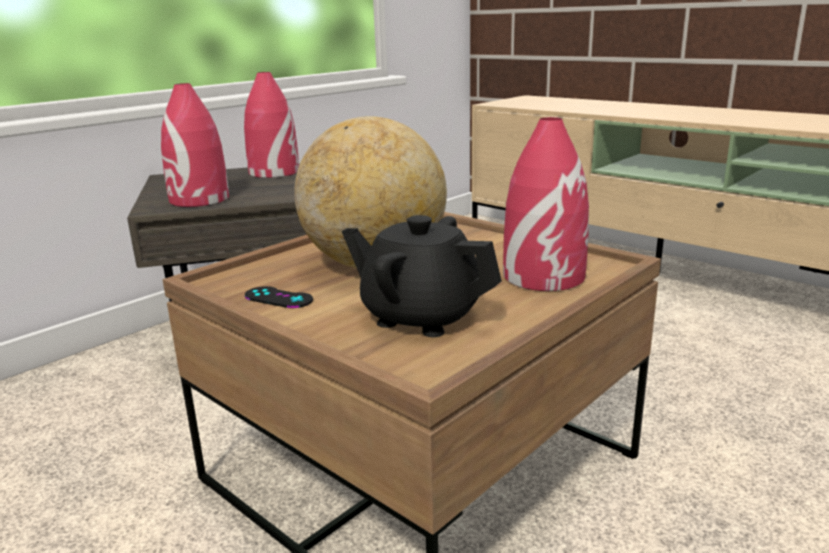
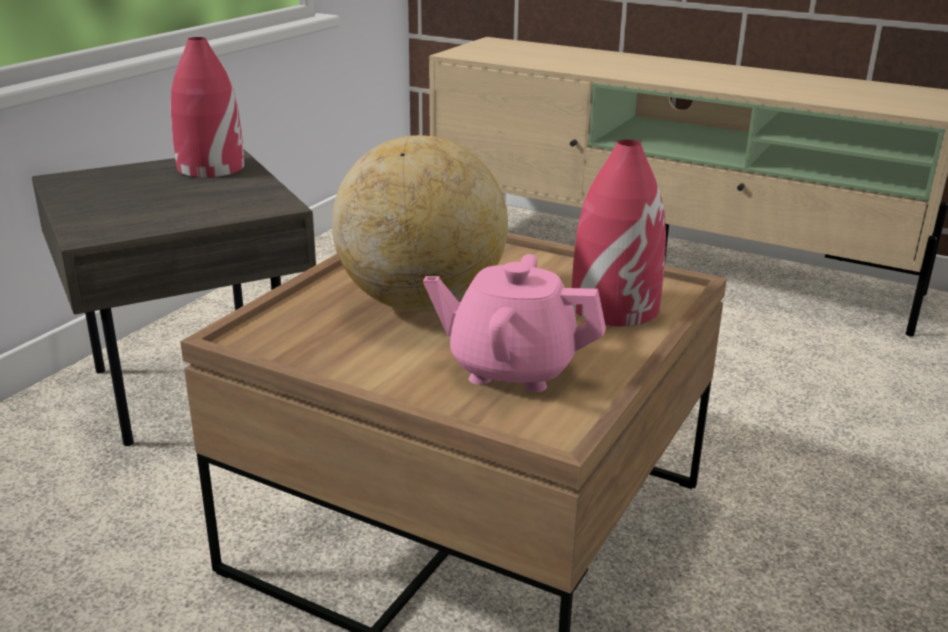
camera: 15 degrees left, 5 degrees up
red vase [161,83,229,207] -> none
black game controller [245,286,313,308] -> none
black teapot [342,215,502,337] -> pink teapot [423,254,606,392]

